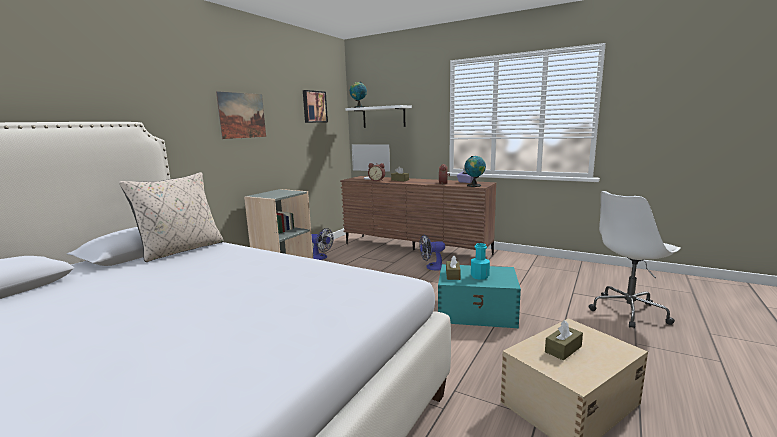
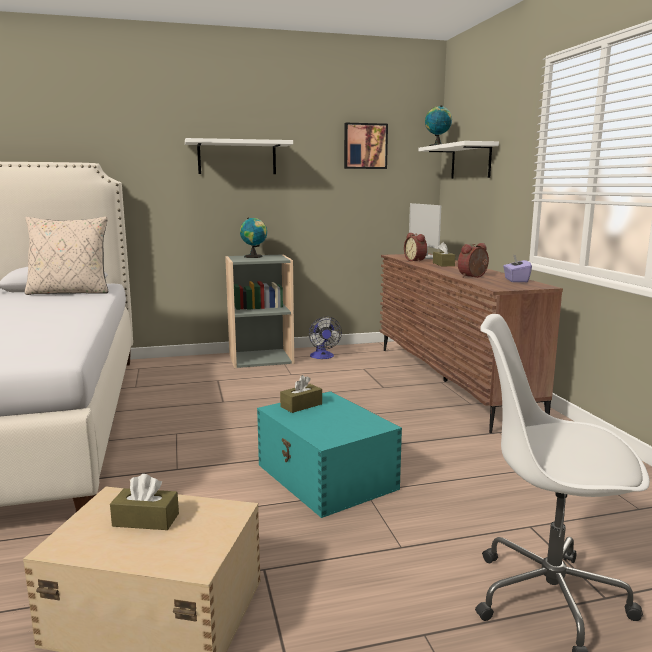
camera: 45 degrees right, 0 degrees up
picture [216,91,266,139] -> white shelf [185,138,293,174]
fan [419,235,445,270] -> none
globe [464,156,486,187] -> globe moved to [240,217,267,258]
turquoise bottle [471,243,490,280] -> none

